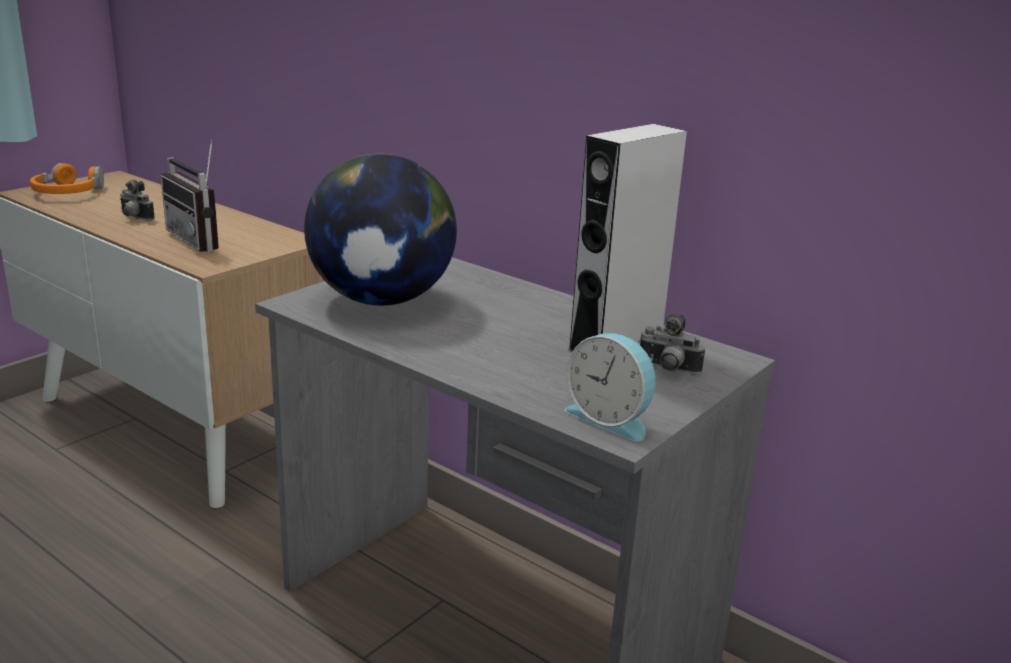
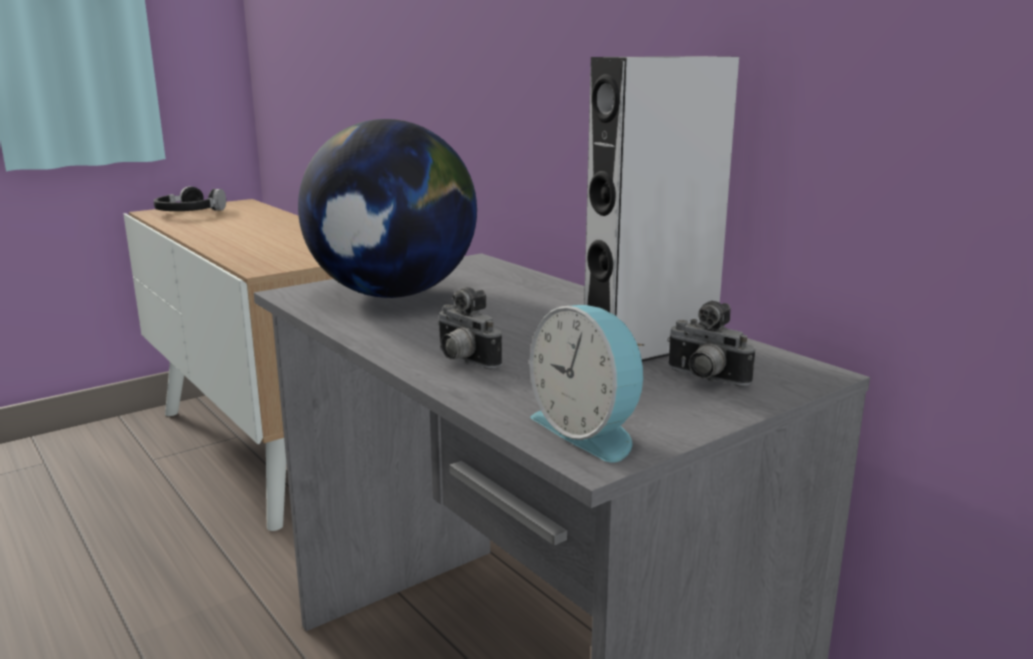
camera: 15 degrees right, 5 degrees down
orange headphones [30,163,104,194] -> black headphones [154,186,226,211]
camera [120,180,155,221] -> camera moved to [437,287,502,369]
radio [161,139,219,252] -> none

